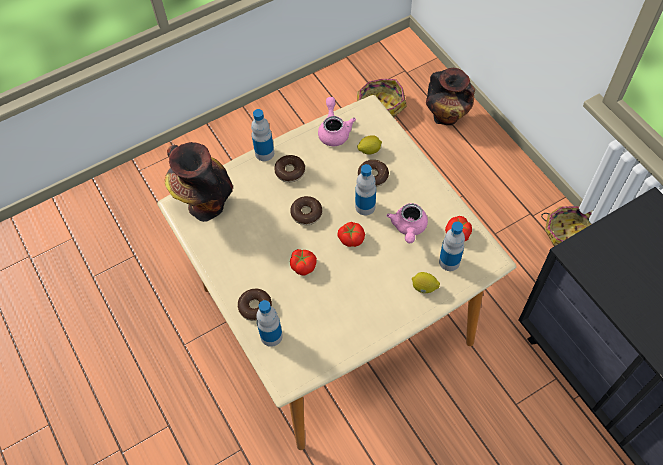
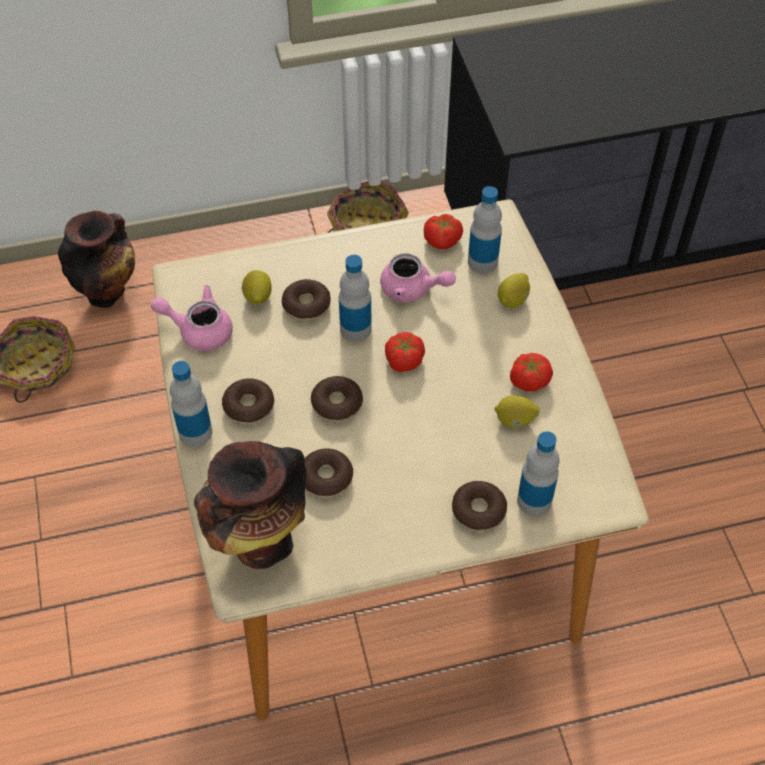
camera: 75 degrees left, 5 degrees down
tomato [290,249,317,276] -> tomato moved to [510,353,553,392]
none -> donut [304,448,353,499]
none -> lemon [494,395,540,428]

